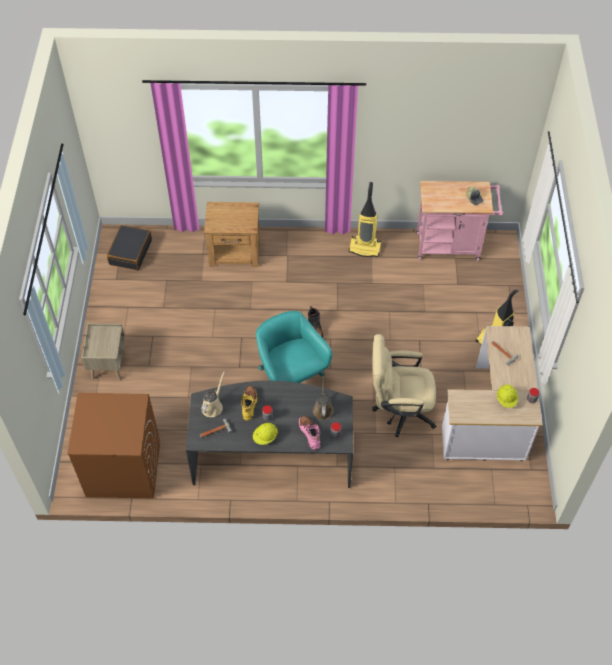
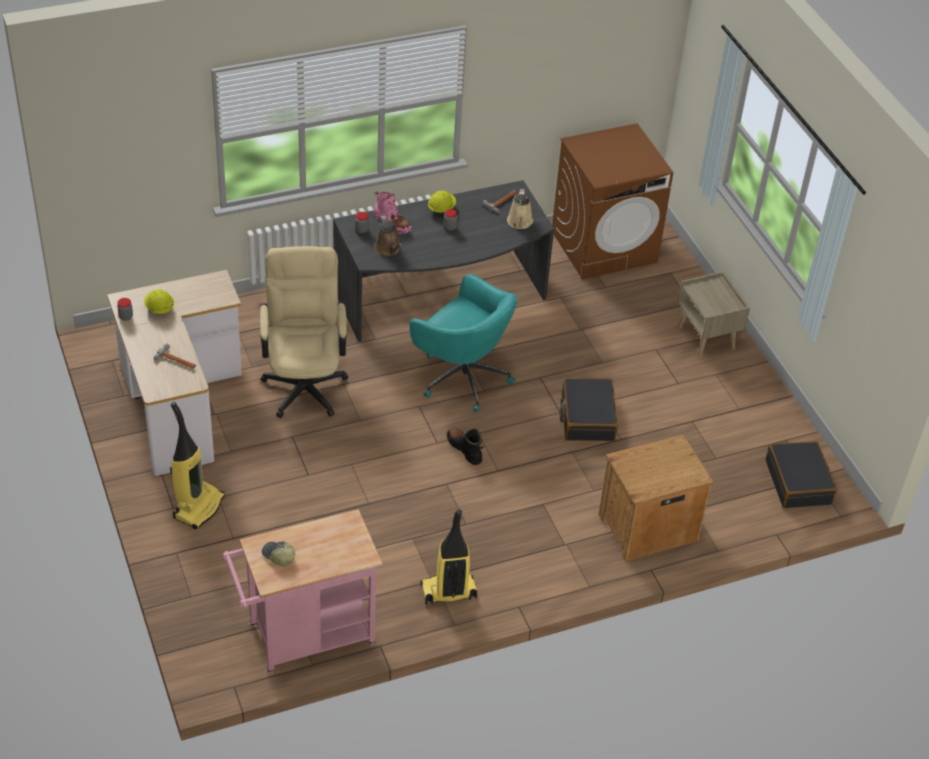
camera: 155 degrees right, 10 degrees down
yellow boot [241,386,258,421] -> none
beige office chair [372,334,436,437] -> beige office chair turned 75 degrees counterclockwise [260,246,348,418]
none -> black suitcase [560,378,618,441]

